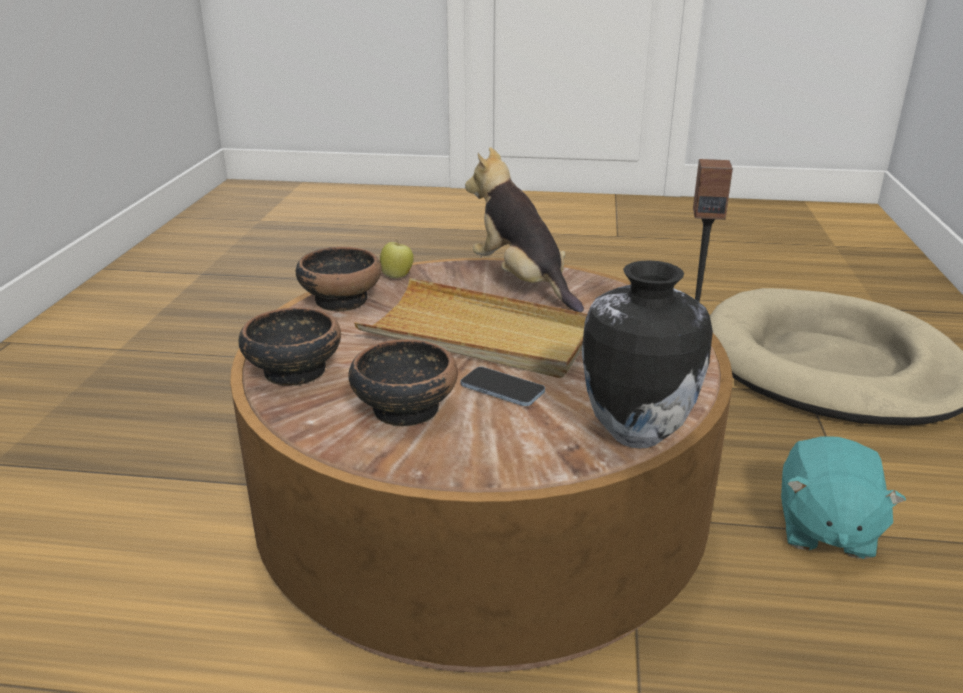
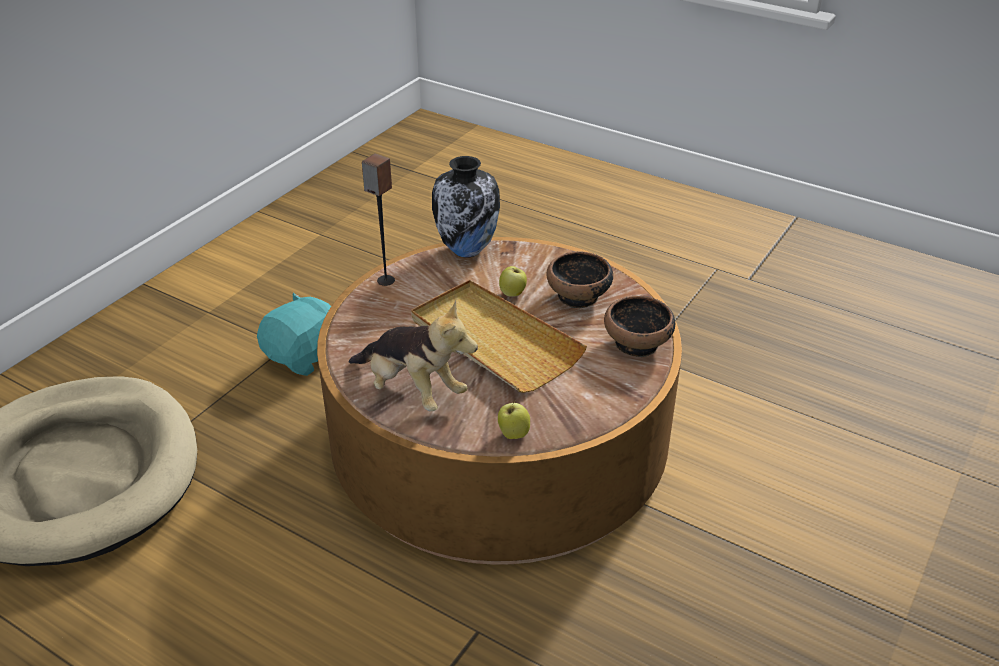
camera: 155 degrees left, 10 degrees up
bowl [296,247,382,312] -> none
phone [461,367,545,406] -> apple [499,266,527,297]
plush toy [465,147,584,312] -> plush toy turned 45 degrees counterclockwise [349,300,478,411]

